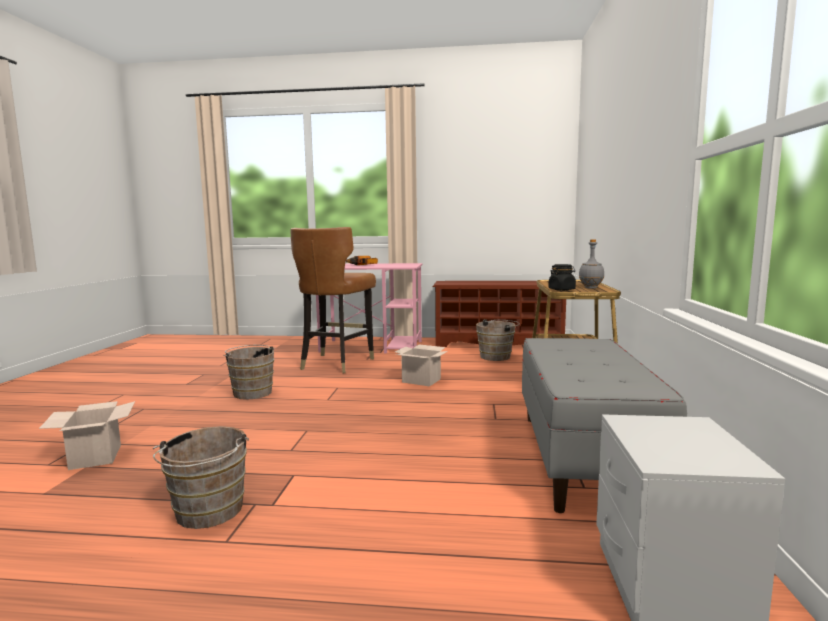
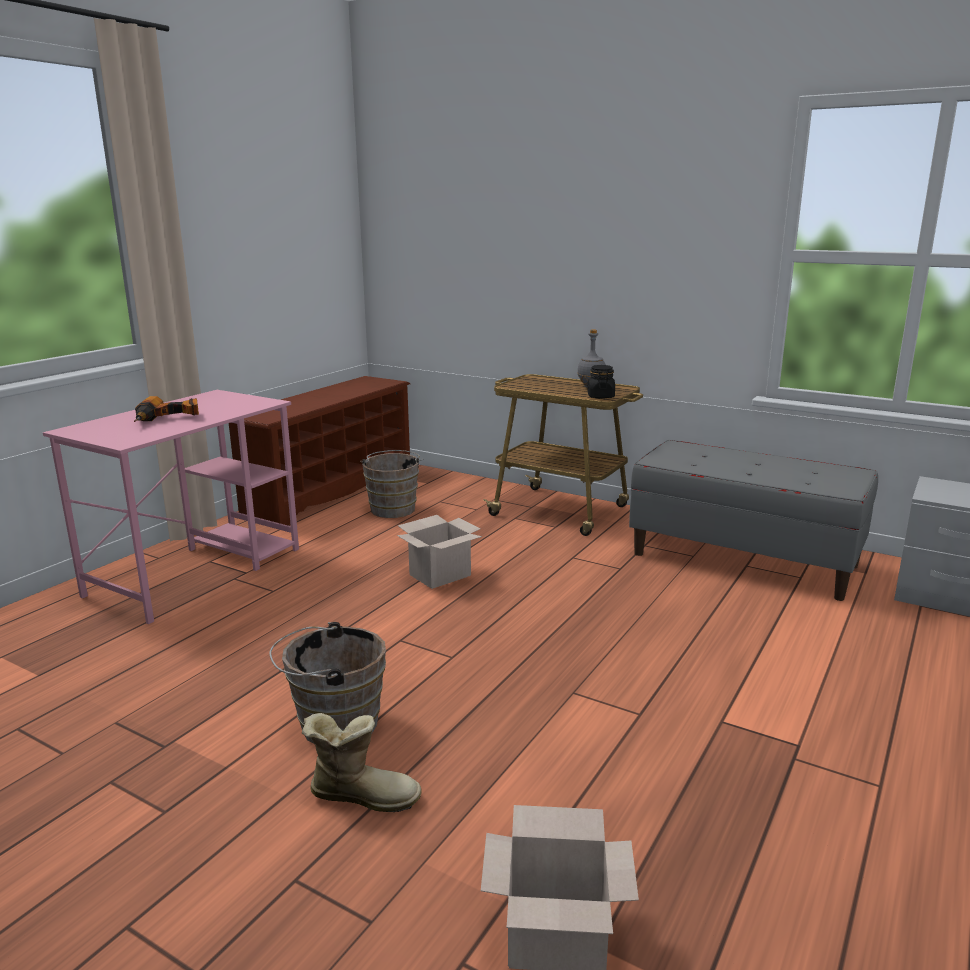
camera: 65 degrees left, 10 degrees up
brown bucket [153,426,249,529] -> none
brown chair [290,227,376,373] -> none
none -> boot [302,713,422,812]

